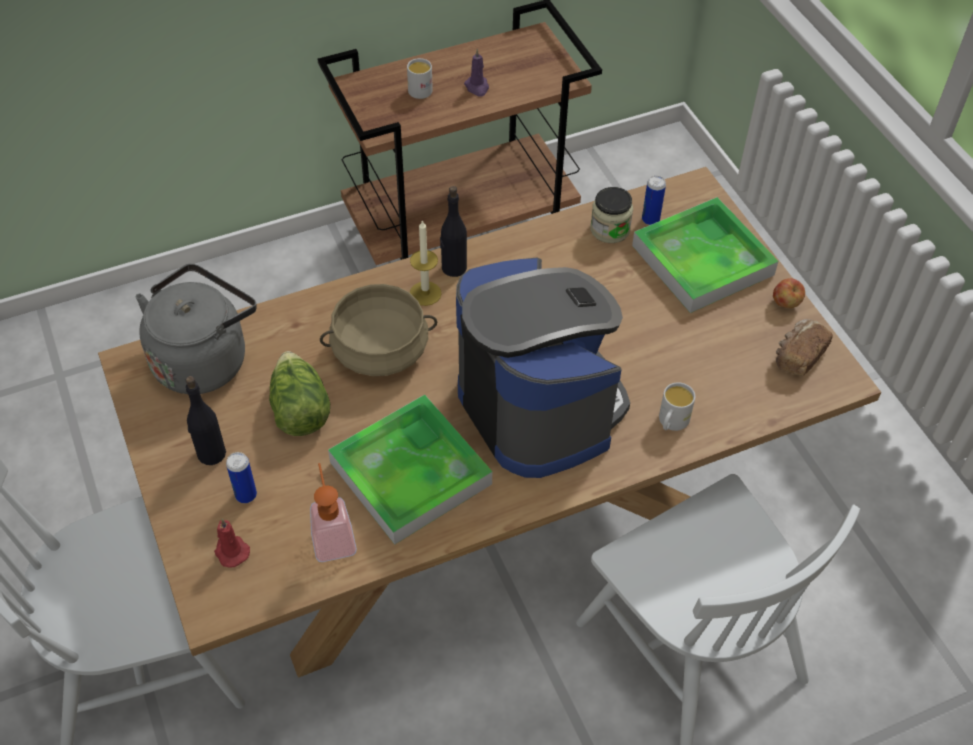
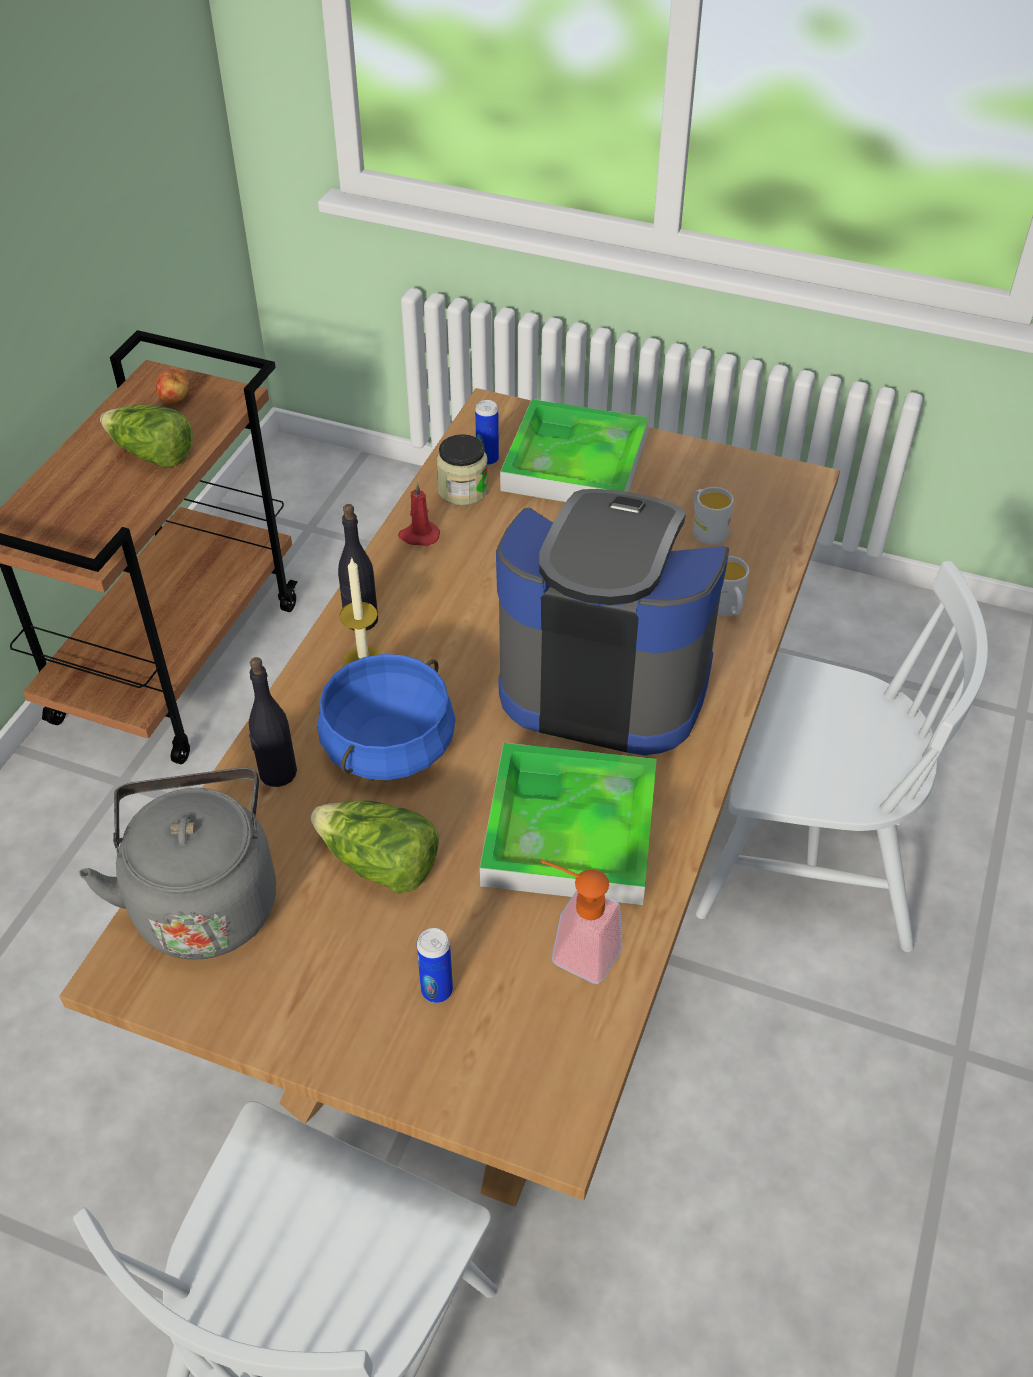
camera: 45 degrees left, 5 degrees down
black bottle [185,376,226,465] -> black bottle moved to [249,657,297,787]
red candle [214,519,250,568] -> red candle moved to [398,482,440,546]
beige cooking pot [320,284,437,376] -> blue cooking pot [317,654,456,780]
white mug [407,58,433,99] -> white mug moved to [693,487,734,545]
purple candle [464,49,489,96] -> lettuce [100,404,193,468]
apple [773,278,805,308] -> apple moved to [156,369,189,403]
bread [776,319,833,376] -> none

